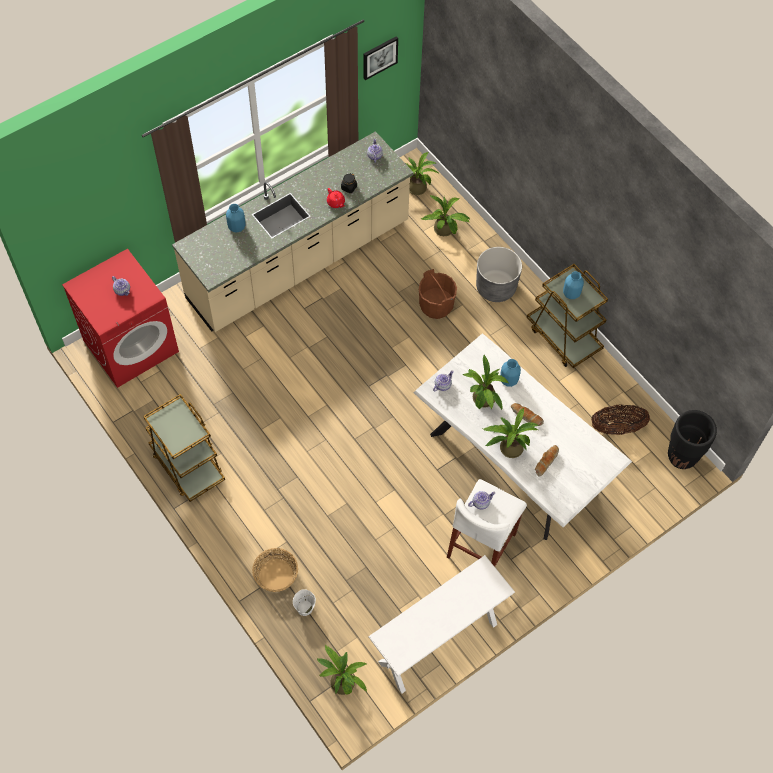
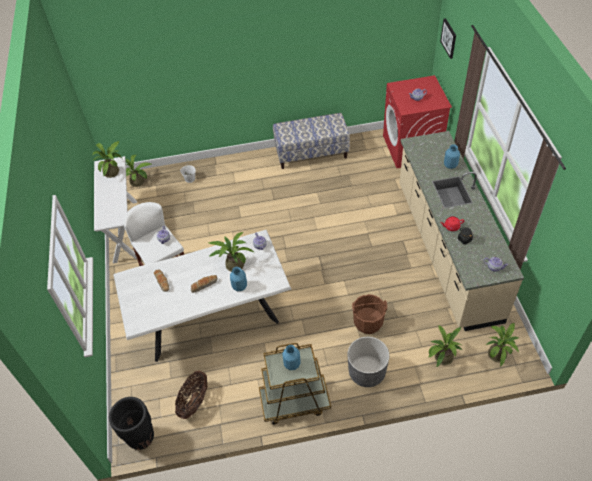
camera: 120 degrees right, 10 degrees down
brown cart [143,394,225,502] -> bench [273,113,350,169]
basket [252,548,298,592] -> none
picture [363,36,398,80] -> picture moved to [440,18,456,59]
potted plant [483,408,539,458] -> potted plant moved to [92,141,123,178]

